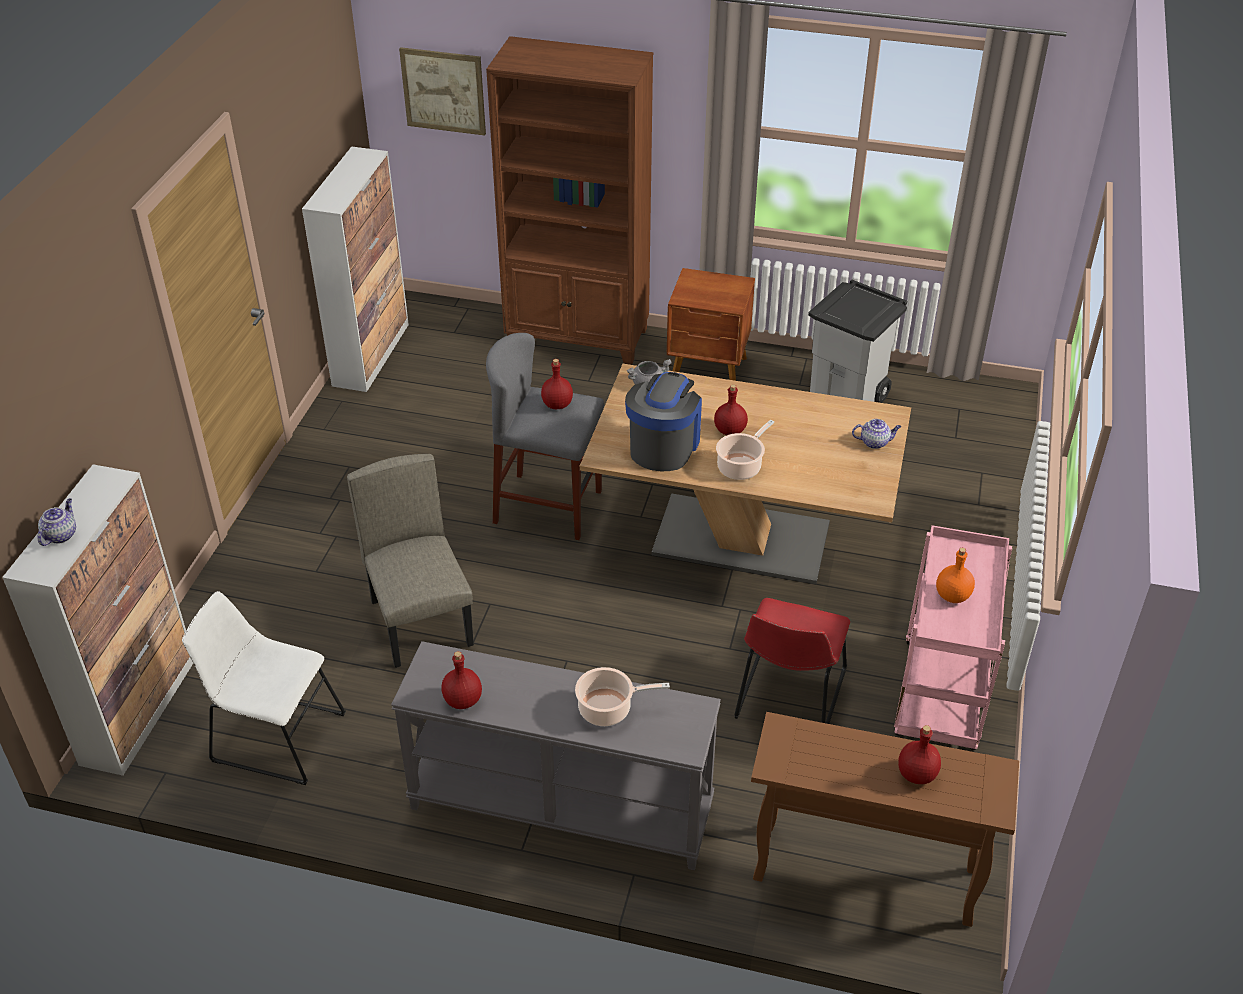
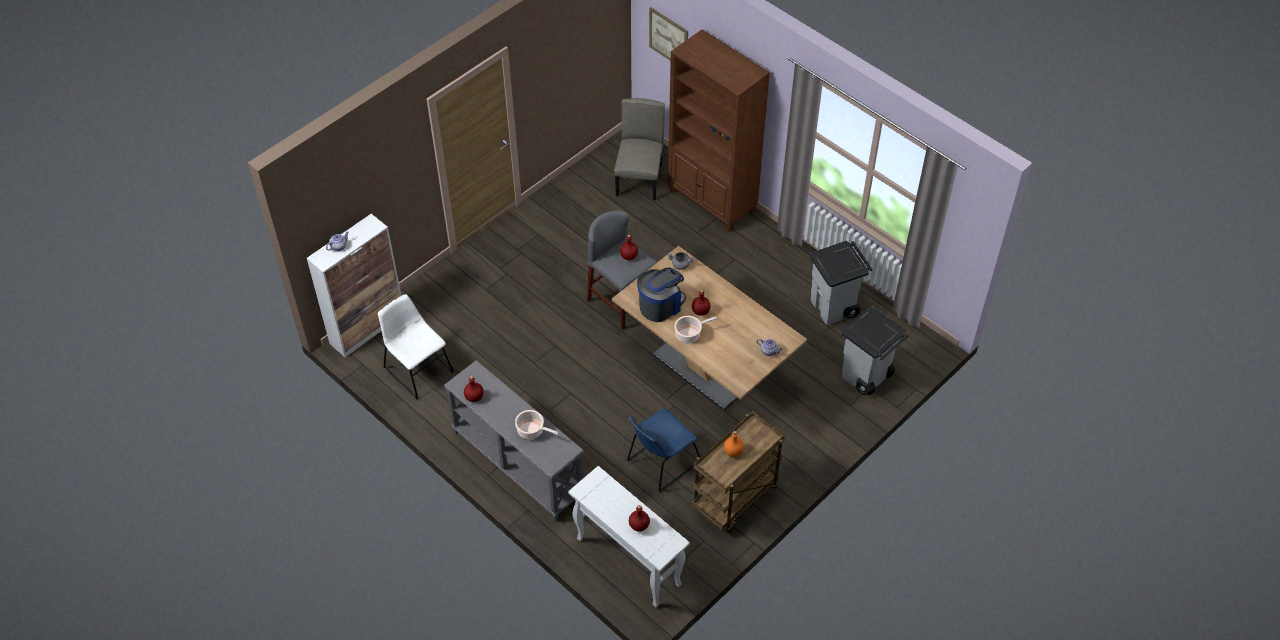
camera: 30 degrees right, 10 degrees up
cabinet [302,147,409,392] -> none
beige chair [347,454,474,668] -> beige chair moved to [614,98,665,200]
brown nightstand [667,268,755,381] -> none
red chair [734,598,850,724] -> blue chair [627,408,700,492]
brown console table [751,712,1019,927] -> white console table [568,466,690,608]
pink cart [894,525,1012,750] -> brown cart [692,411,785,532]
none -> grey trash can [841,306,909,395]

